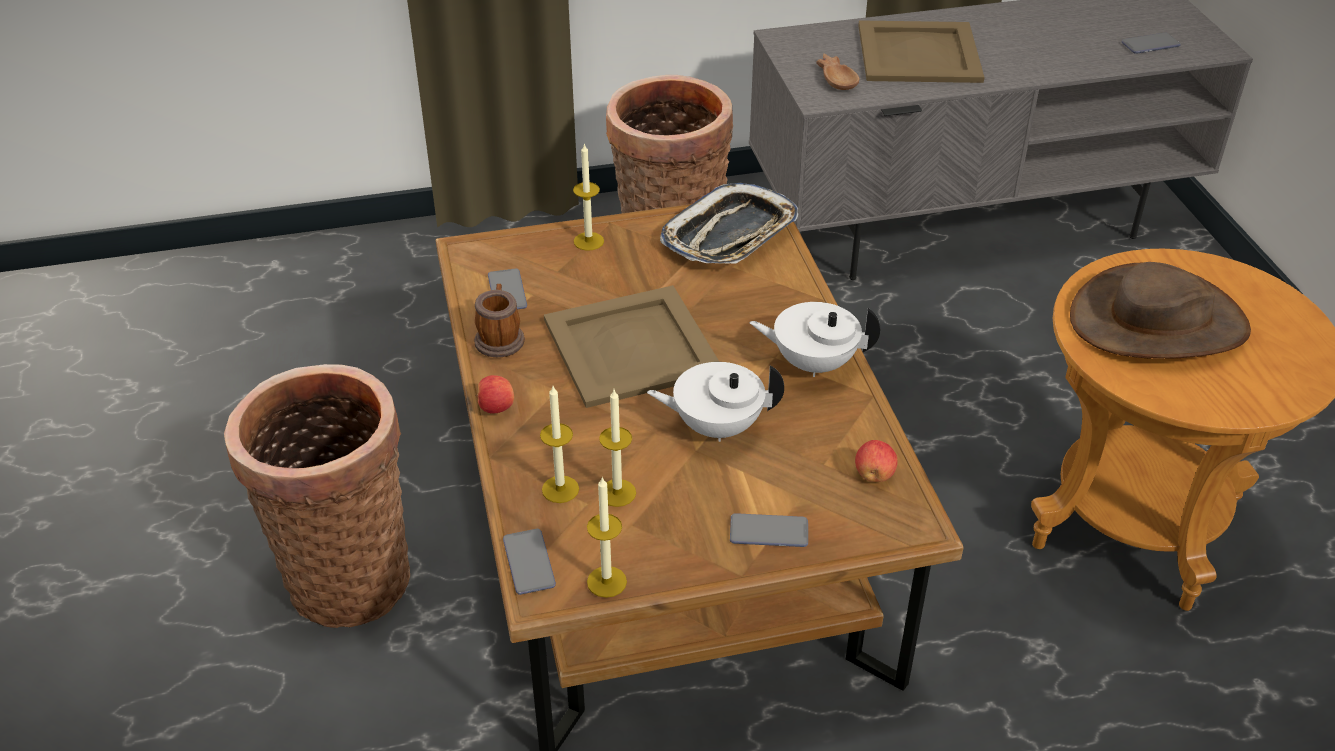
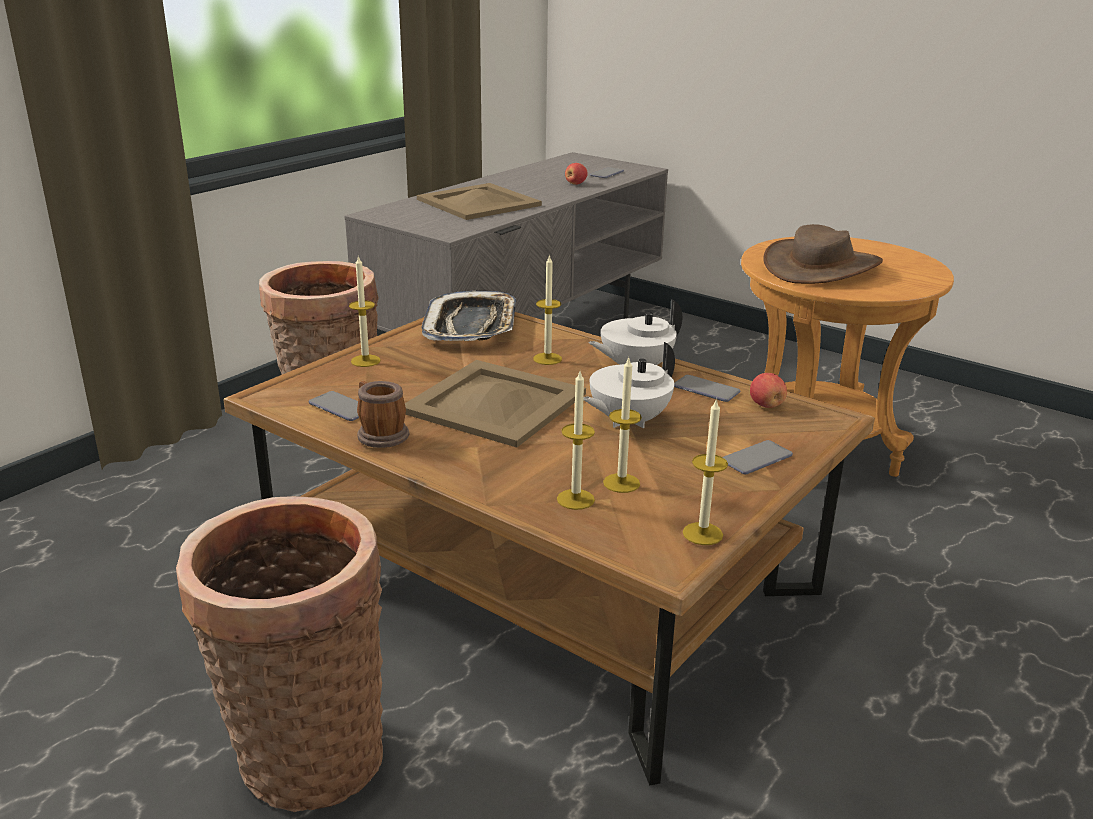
camera: 40 degrees left, 15 degrees down
apple [475,375,514,414] -> apple moved to [565,163,588,185]
phone [503,529,556,595] -> phone moved to [674,375,741,402]
brown bowl [816,53,859,90] -> none
none -> candle [533,254,562,365]

